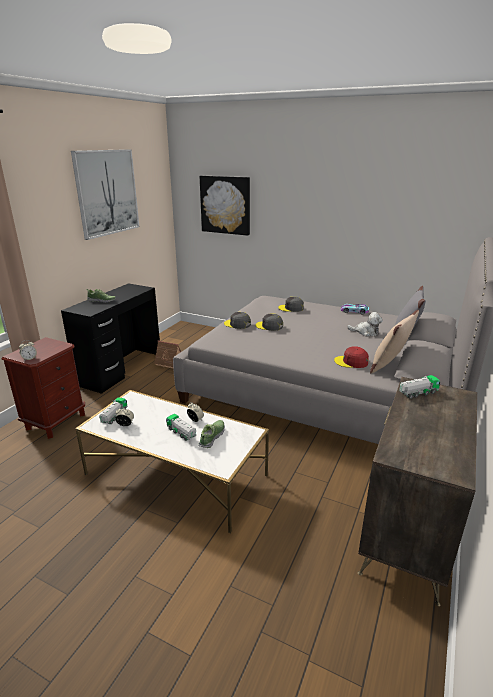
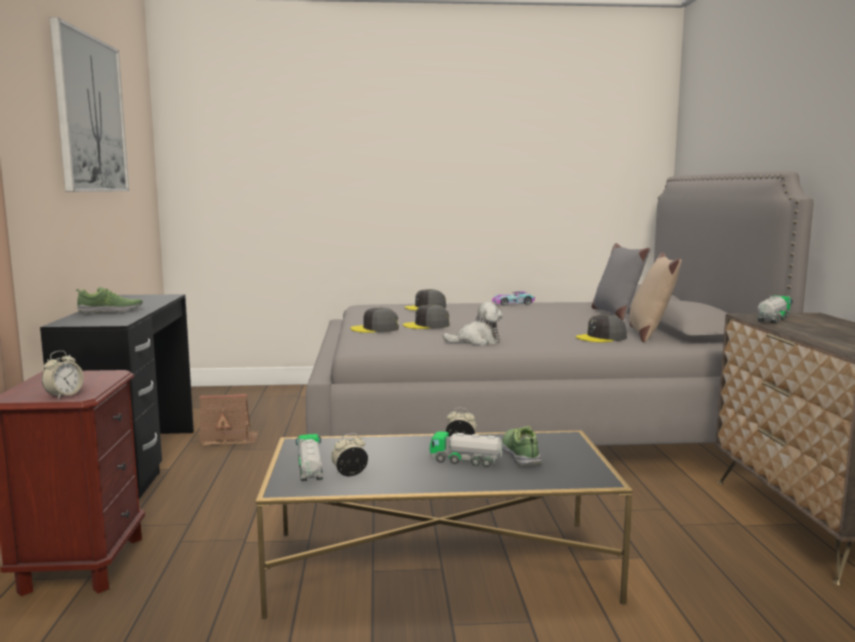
camera: 30 degrees left, 15 degrees down
white coffee table [75,390,269,533] -> black coffee table [256,430,632,619]
picture [200,176,250,236] -> none
red cap [334,346,369,368] -> grey cap [576,315,627,342]
plush toy [347,312,383,336] -> plush toy moved to [443,302,503,346]

